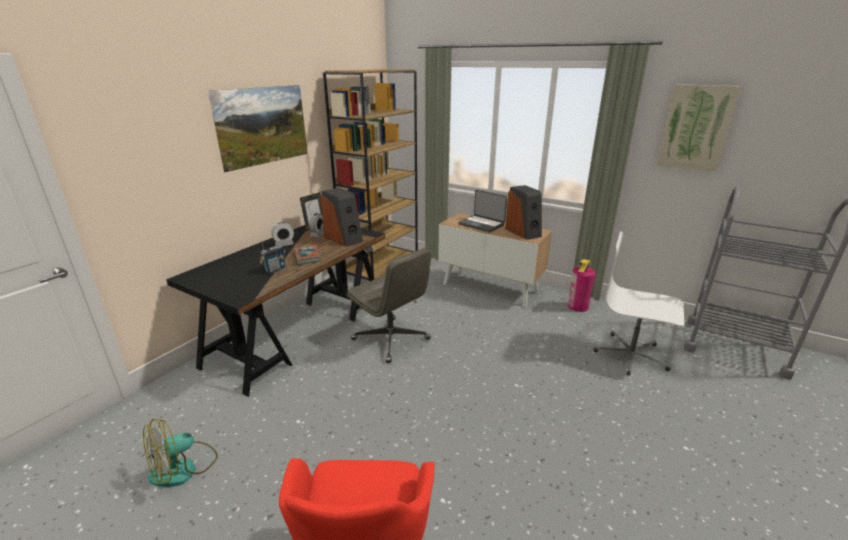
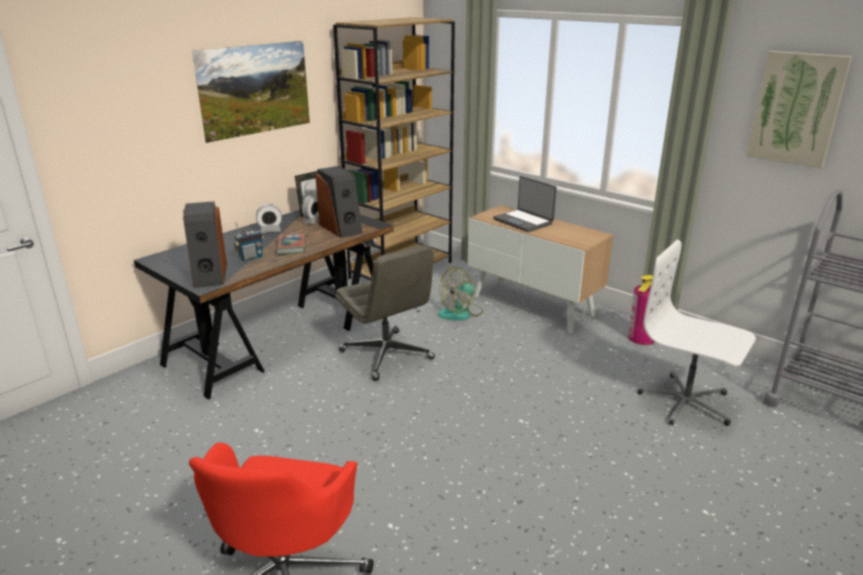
camera: 10 degrees right, 0 degrees up
fan [143,419,218,487] -> fan moved to [438,267,483,321]
speaker [505,185,542,240] -> speaker moved to [183,201,227,288]

